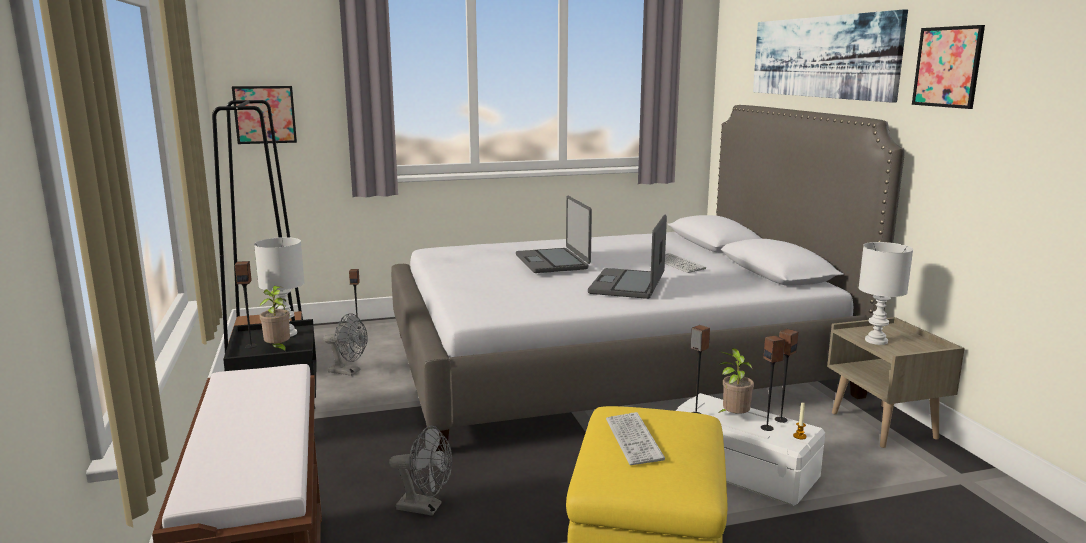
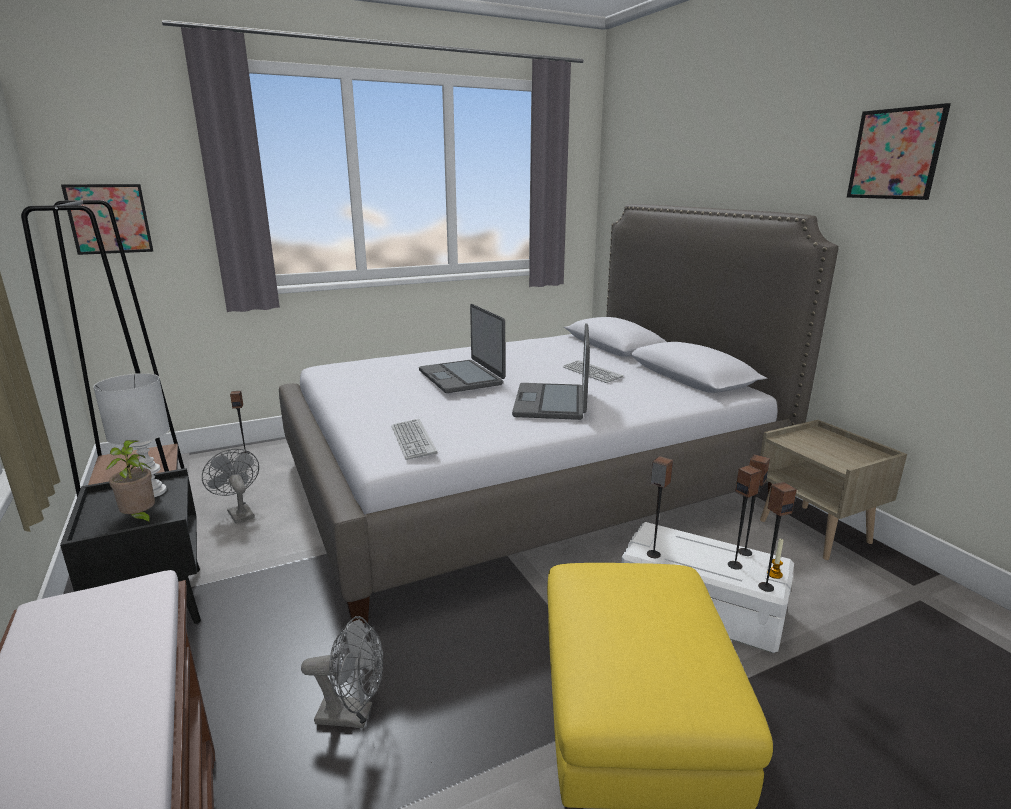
camera: 10 degrees left, 5 degrees up
speaker [235,261,257,348] -> speaker moved to [758,482,797,592]
grey fan [323,313,368,376] -> grey fan turned 135 degrees counterclockwise [202,449,259,524]
keyboard [606,412,665,465] -> keyboard moved to [391,419,437,460]
potted plant [718,348,754,414] -> none
picture [753,9,908,103] -> none
white table lamp [859,242,913,345] -> none

